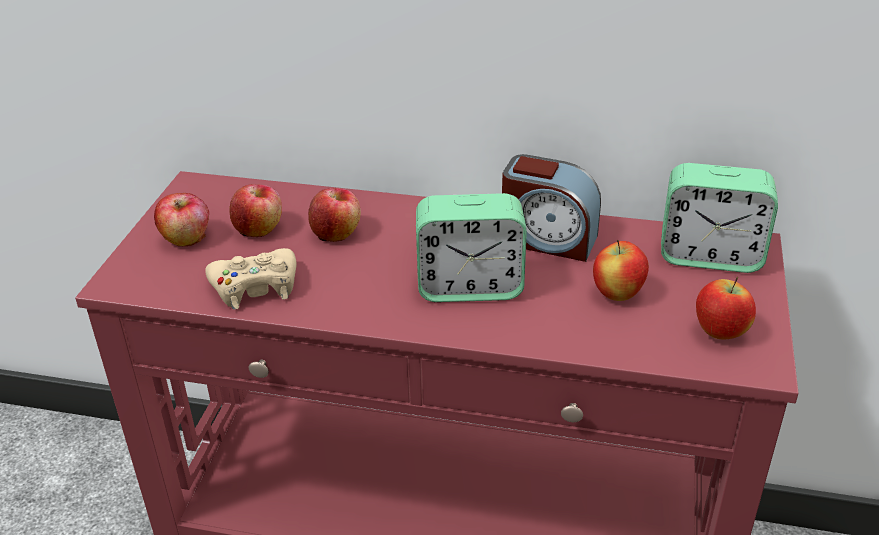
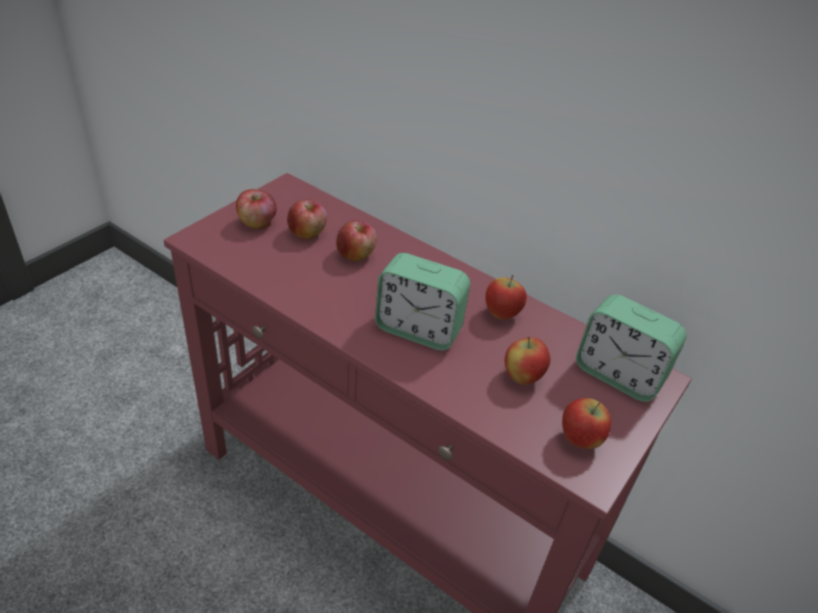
camera: 20 degrees right, 5 degrees up
beige game controller [205,248,297,309] -> none
alarm clock [502,154,601,262] -> apple [485,275,527,320]

